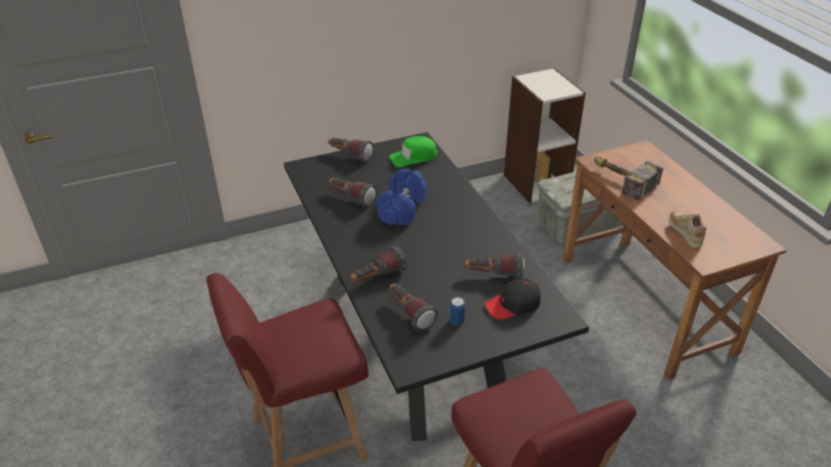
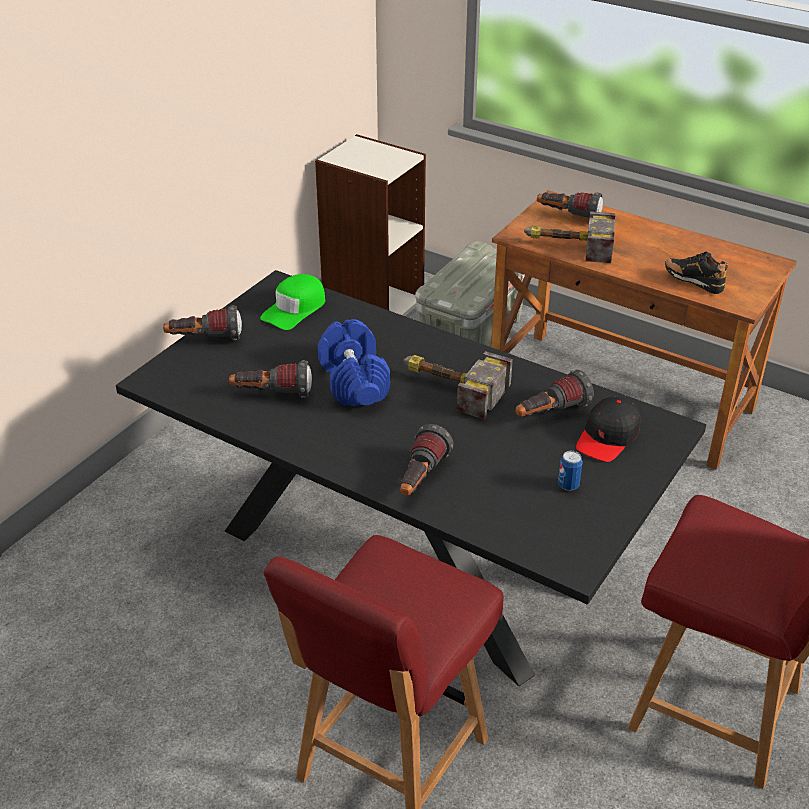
camera: 35 degrees left, 0 degrees up
flashlight [390,283,438,331] -> flashlight moved to [537,192,603,218]
beige shoe [669,211,707,248] -> black shoe [665,251,728,294]
none -> hammer [403,351,513,419]

